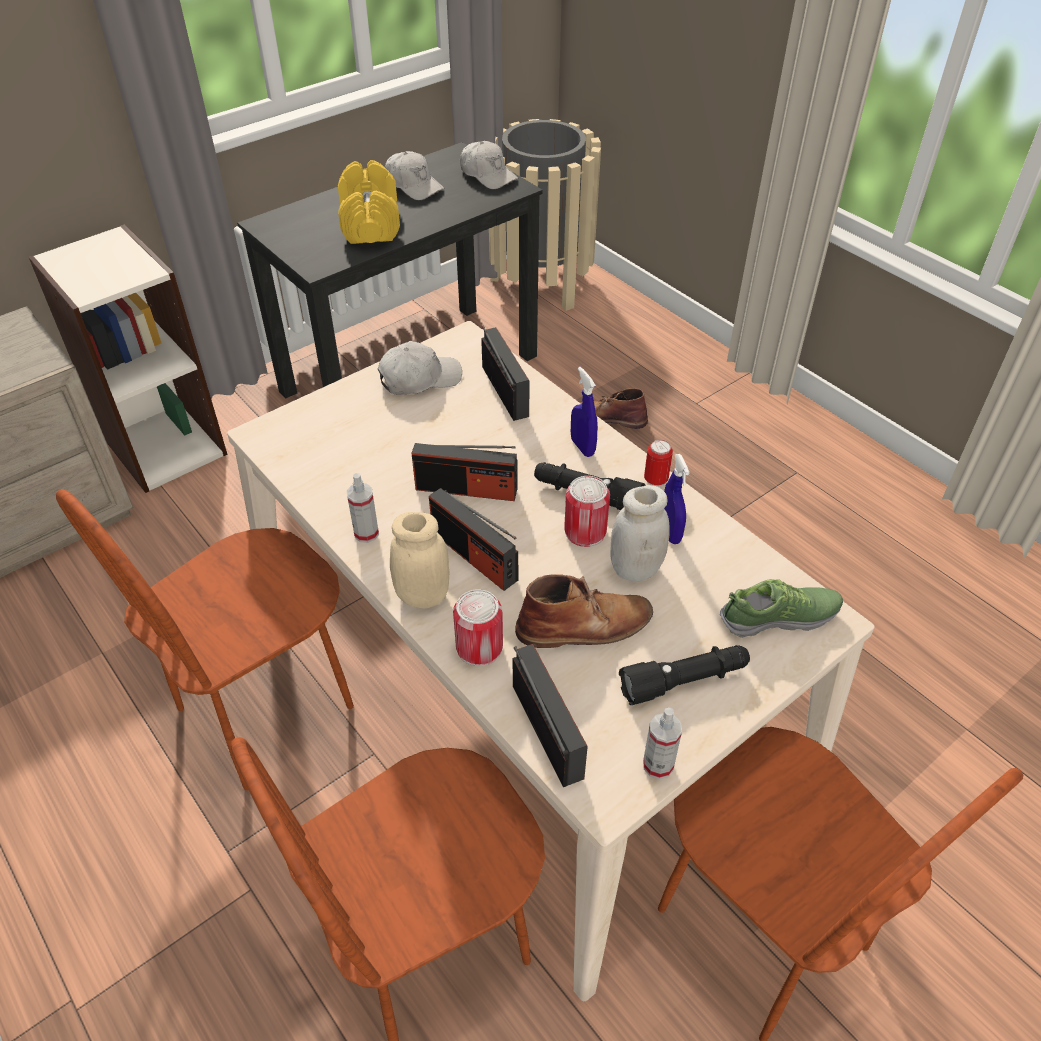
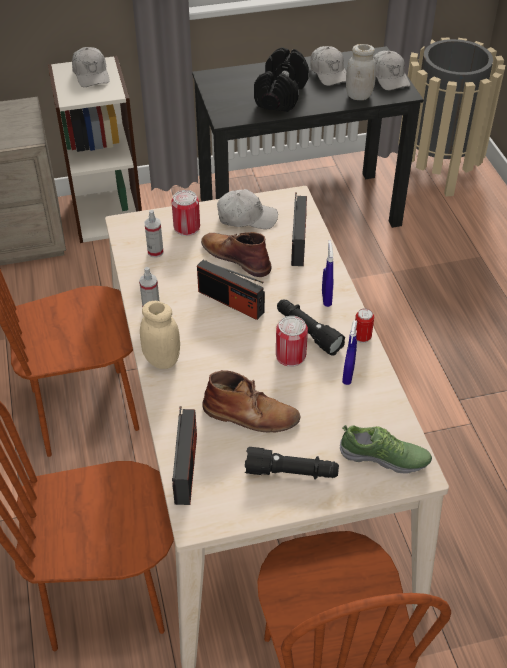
camera: 25 degrees right, 0 degrees up
yellow dumbbell [338,160,400,244] -> black dumbbell [254,47,309,112]
radio [429,488,518,591] -> none
can [453,589,503,666] -> can moved to [171,190,200,236]
brown boot [579,388,648,429] -> brown boot moved to [201,232,271,277]
white jar [610,485,670,582] -> white jar moved to [346,44,376,100]
spray bottle [643,707,682,779] -> spray bottle moved to [144,210,164,258]
none -> white cap [72,47,110,87]

